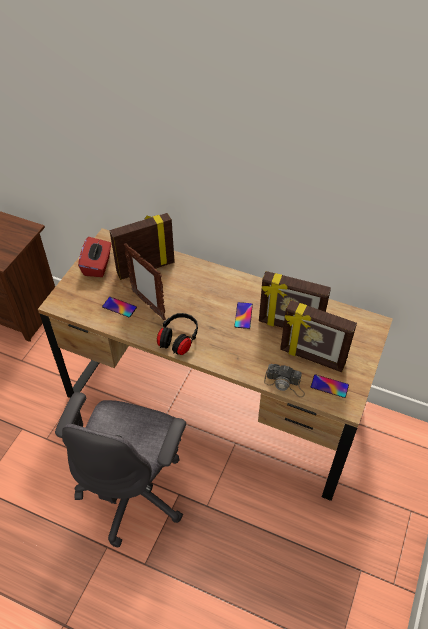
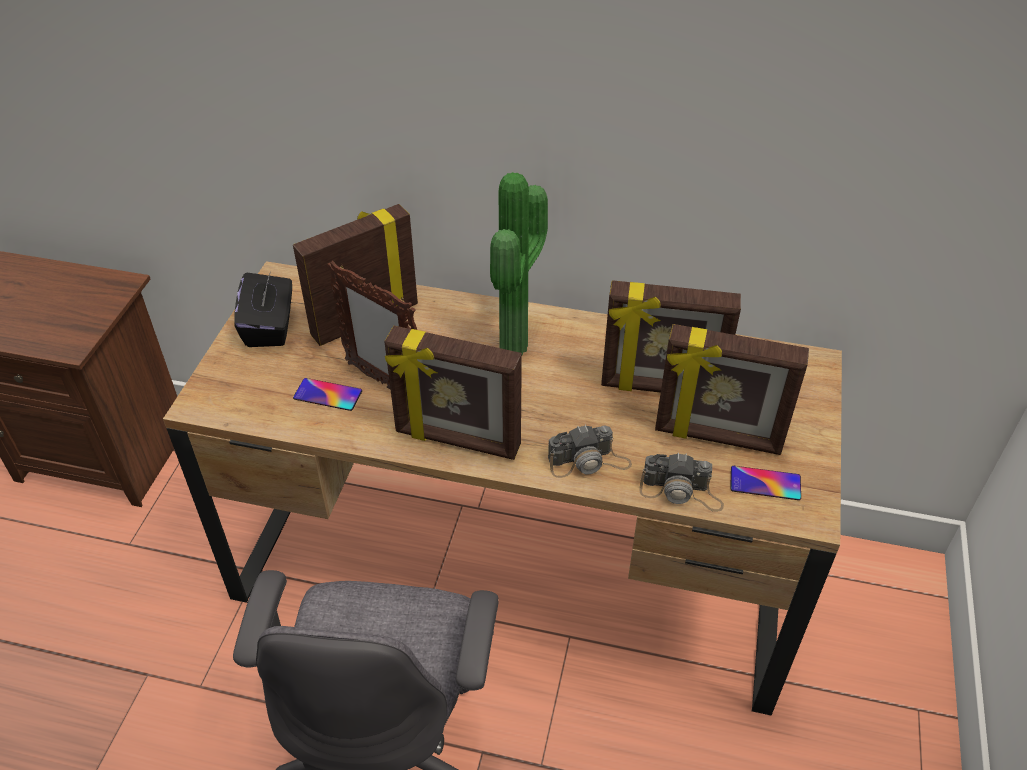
camera: 10 degrees left, 5 degrees down
red tissue box [78,237,111,277] -> black tissue box [234,271,292,347]
black headphones [157,313,198,355] -> picture frame [384,326,522,460]
phone [234,302,253,329] -> none
none -> potted plant [490,172,548,355]
none -> camera [548,425,632,478]

